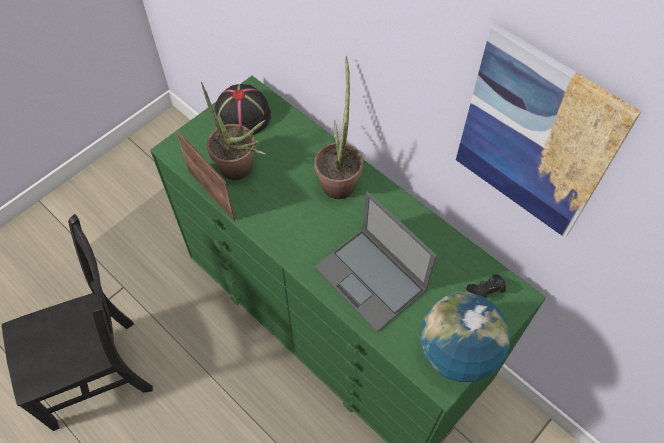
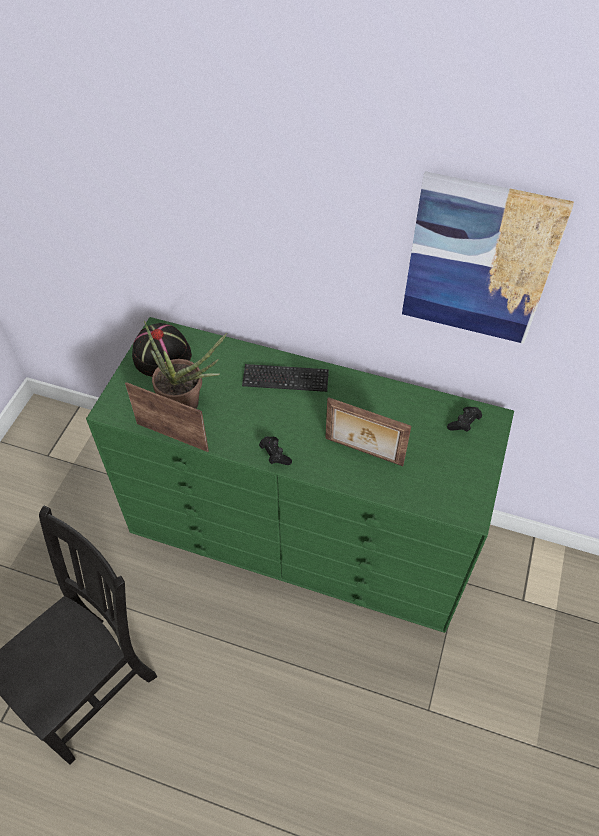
camera: 25 degrees left, 5 degrees down
potted plant [314,56,363,199] -> keyboard [242,364,329,392]
laptop [315,192,437,332] -> picture frame [325,397,411,466]
globe [420,292,510,382] -> none
none -> black game controller [259,437,292,465]

